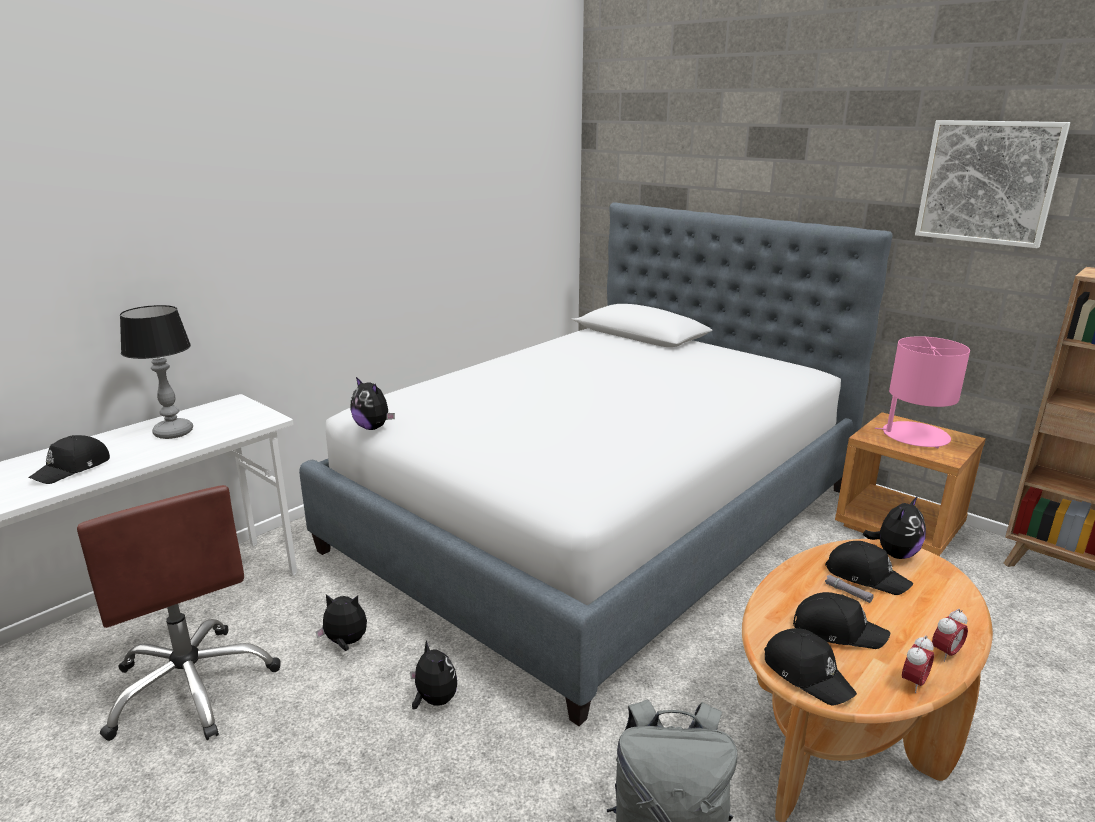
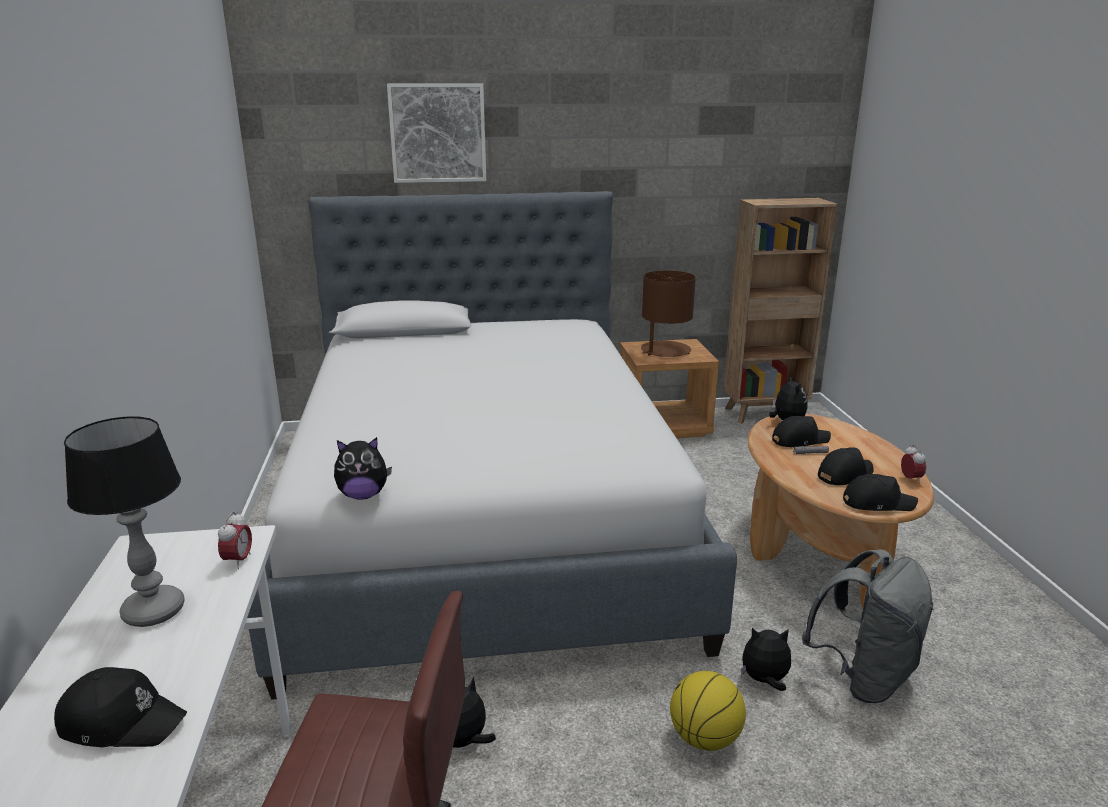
camera: 50 degrees left, 0 degrees up
black cap [28,435,110,484] -> black cap turned 60 degrees counterclockwise [54,667,187,747]
plush toy [410,640,457,709] -> plush toy moved to [741,628,791,691]
pink table lamp [875,336,970,448] -> brown table lamp [641,270,696,357]
picture [915,120,1070,248] -> picture moved to [387,83,486,183]
alarm clock [932,609,968,662] -> alarm clock moved to [218,511,252,569]
none -> basketball [670,671,746,751]

